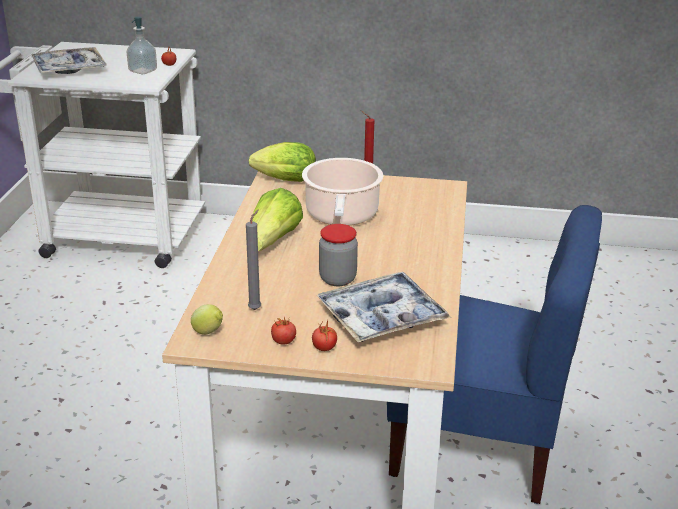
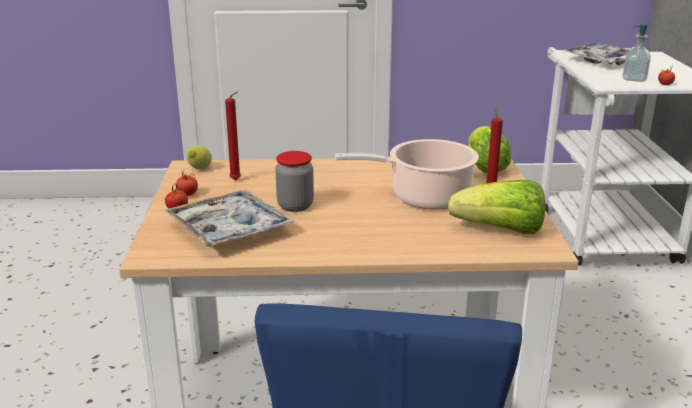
camera: 80 degrees right, 5 degrees down
grey candle [246,209,261,310] -> red candle [225,91,241,180]
lettuce [252,188,303,251] -> lettuce moved to [448,180,546,234]

